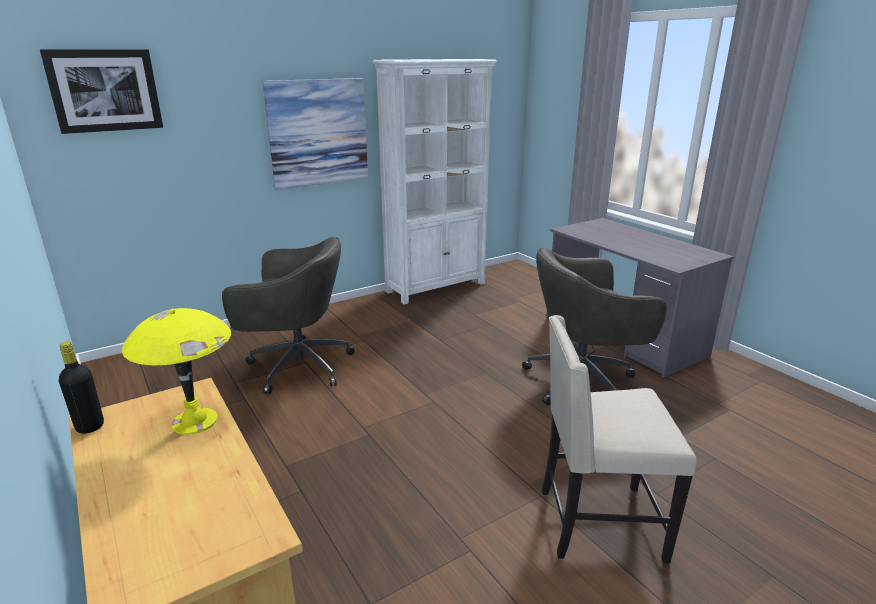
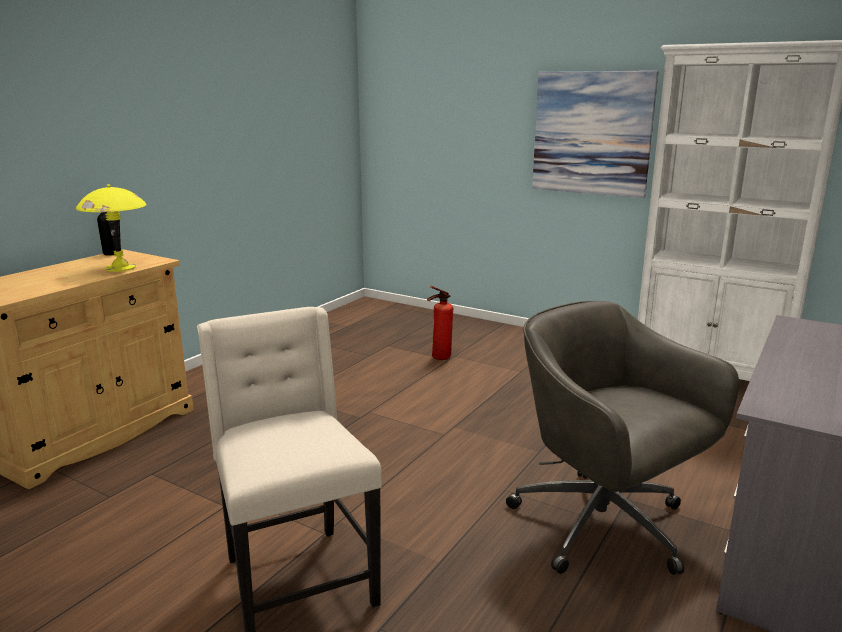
camera: 65 degrees right, 5 degrees down
picture [40,49,163,134] -> none
grey office chair [222,237,355,394] -> fire extinguisher [427,286,453,360]

